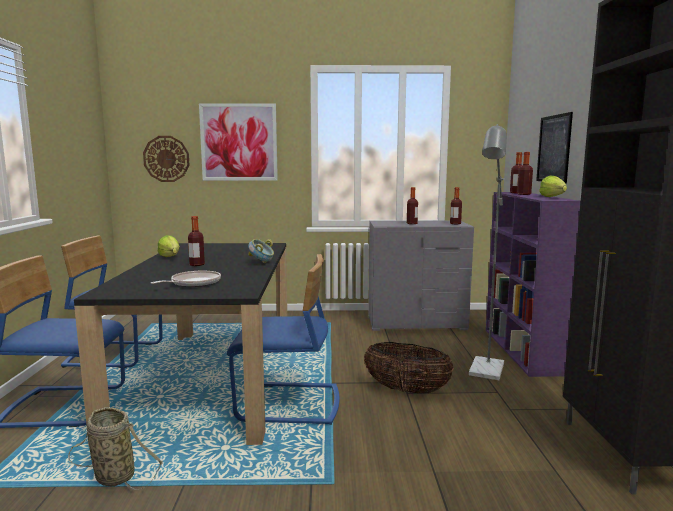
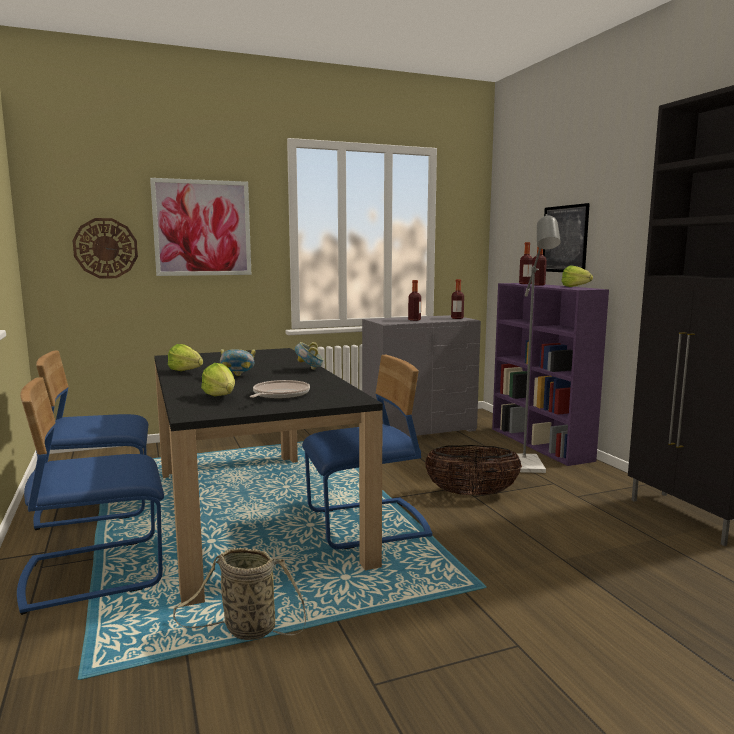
camera: 20 degrees left, 0 degrees up
bottle [188,216,205,266] -> bowl [220,349,256,376]
none -> lettuce [201,363,235,396]

